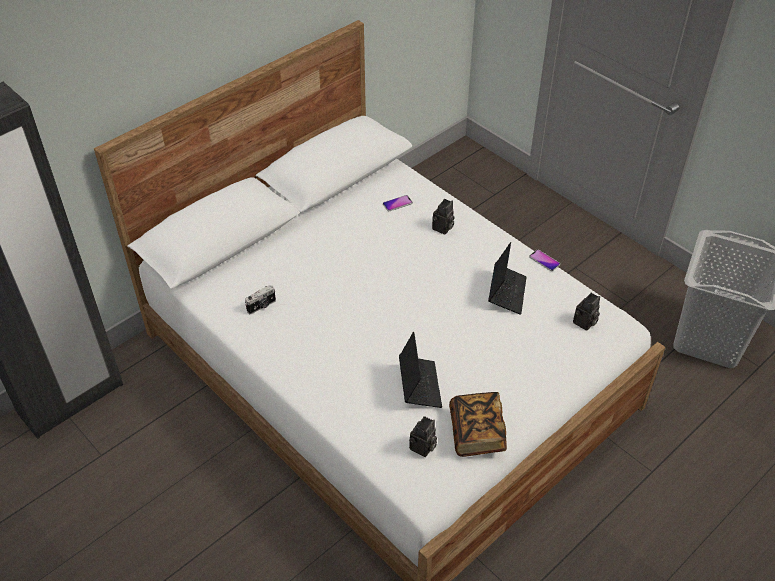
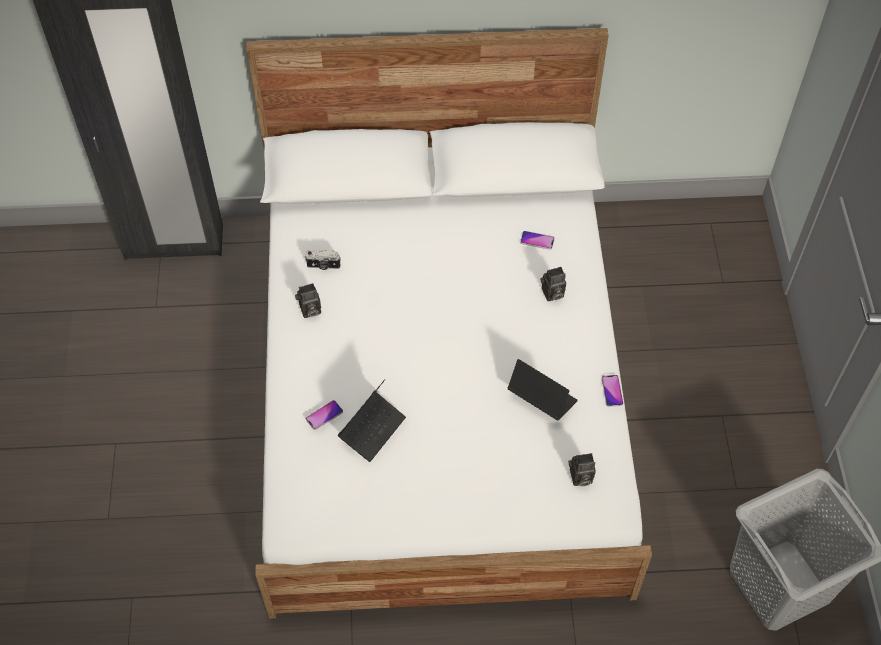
camera: 40 degrees right, 10 degrees up
camera [409,416,437,457] -> camera moved to [295,283,321,318]
book [449,392,507,457] -> none
laptop [488,242,527,315] -> laptop turned 105 degrees counterclockwise [508,359,578,421]
none -> phone [306,400,343,430]

